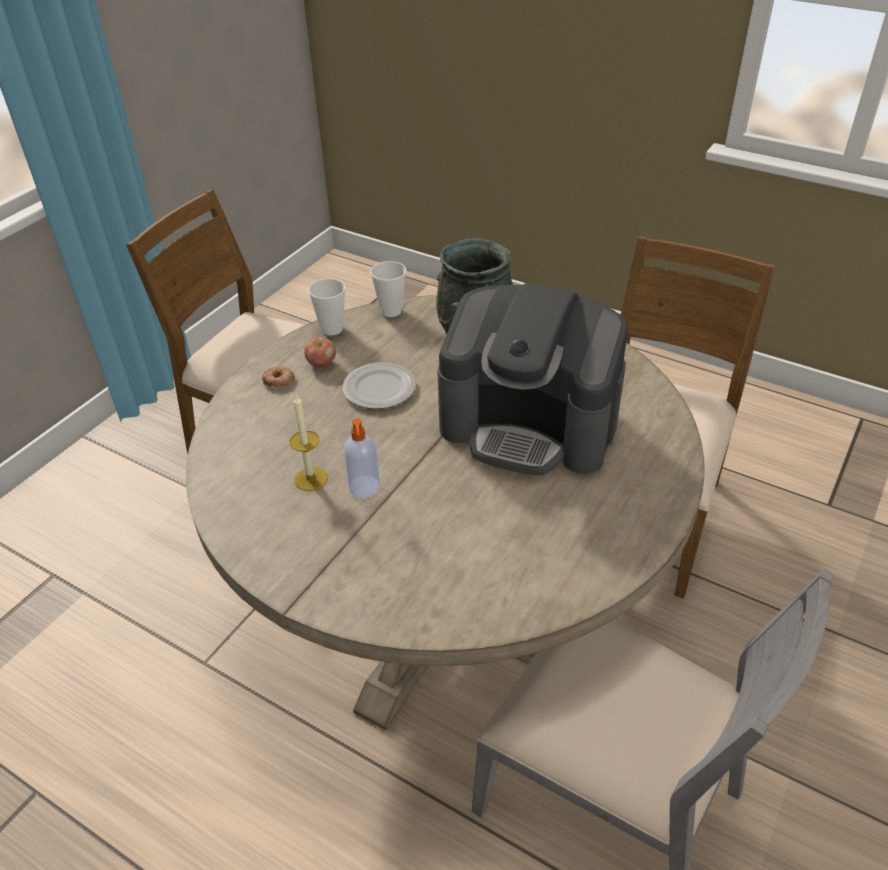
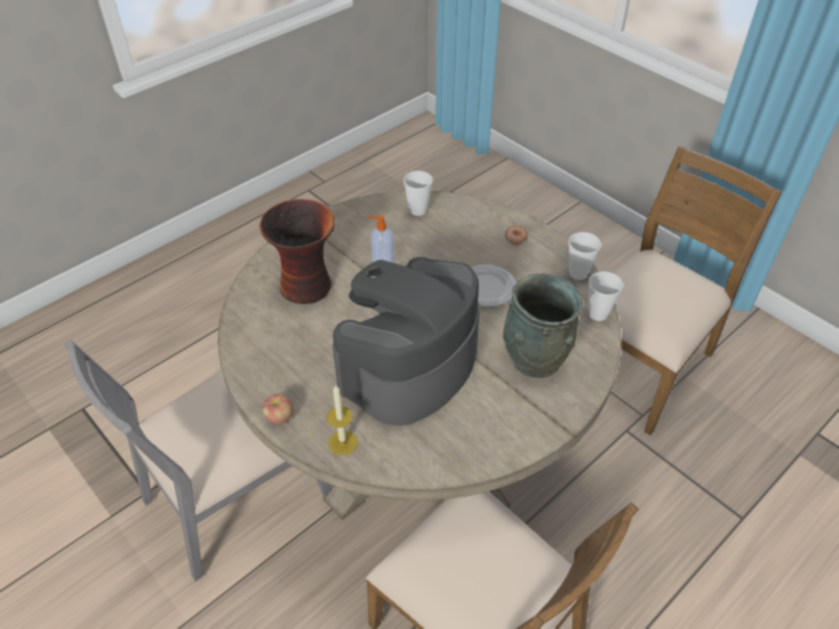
camera: 105 degrees right, 5 degrees up
candle [290,394,328,491] -> candle moved to [327,384,358,455]
apple [304,337,336,368] -> apple moved to [263,394,293,425]
none -> vase [259,199,335,304]
none -> cup [403,171,433,216]

